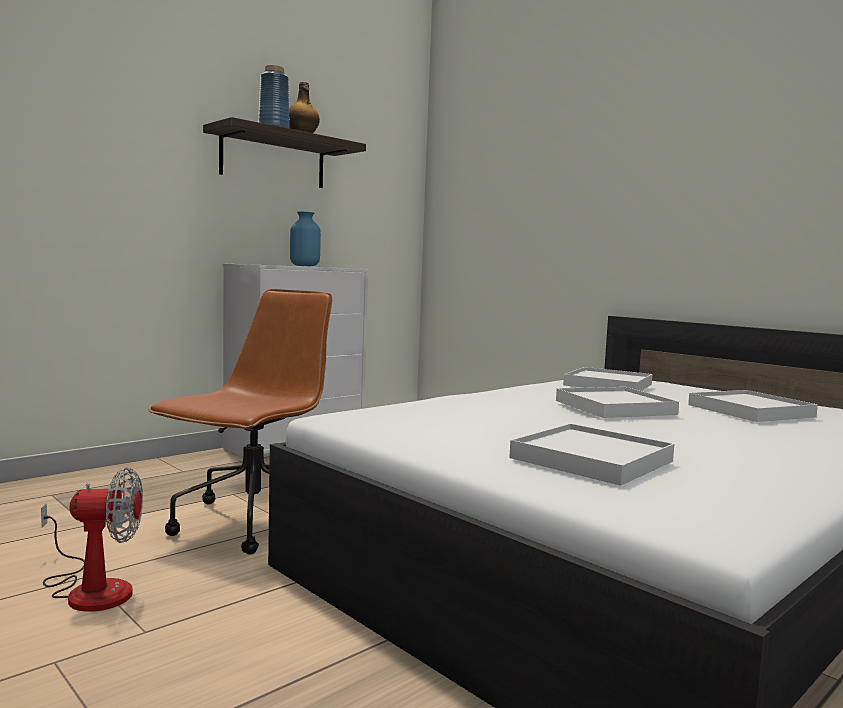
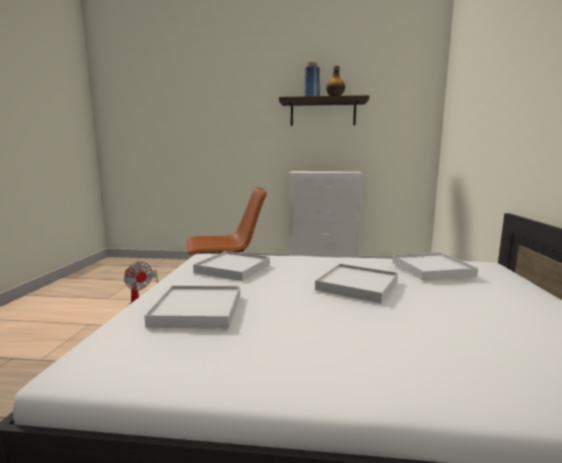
camera: 50 degrees right, 5 degrees up
blue vase [290,212,321,266] -> none
white tray [688,390,818,422] -> white tray moved to [193,251,270,281]

